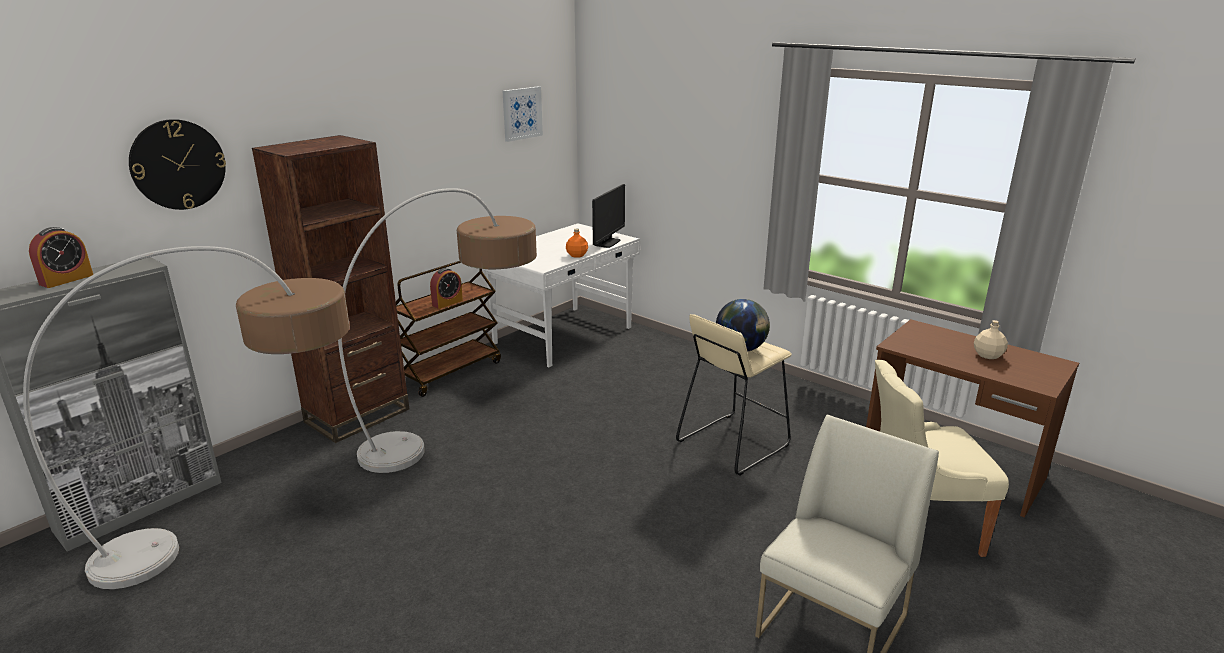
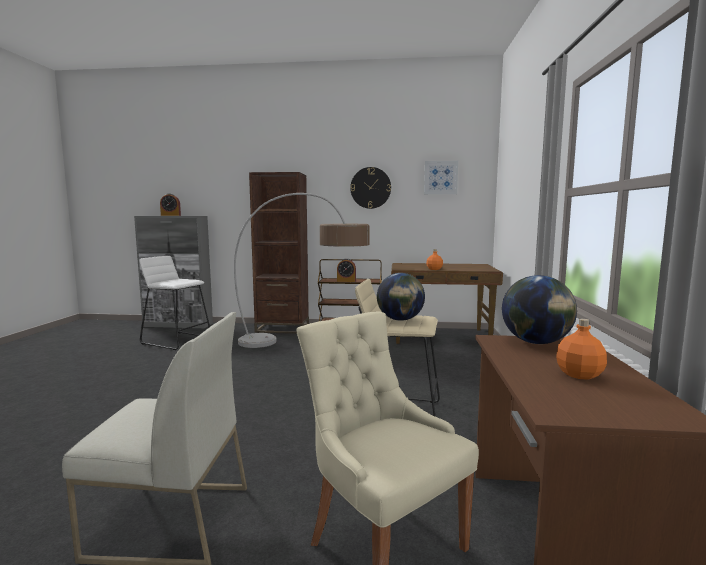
camera: 55 degrees right, 15 degrees down
floor lamp [23,246,350,589] -> white stool [139,256,210,350]
wall clock [129,119,226,210] -> wall clock moved to [350,167,391,209]
white desk [482,223,641,367] -> brown desk [391,263,503,344]
monitor [592,184,625,248] -> none
beige bottle [974,320,1008,359] -> orange bottle [556,319,607,380]
none -> globe [502,275,577,344]

